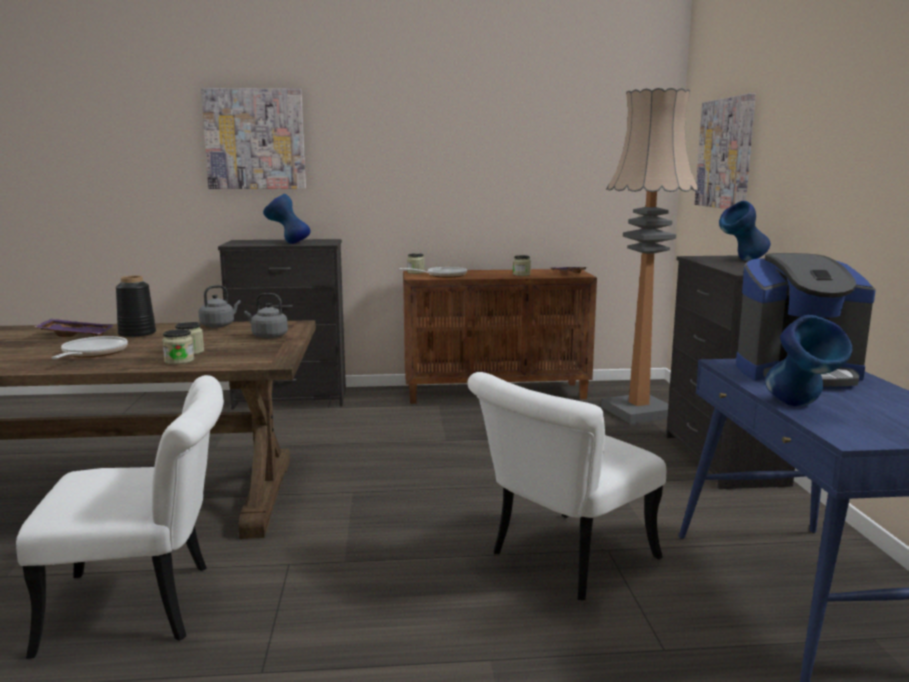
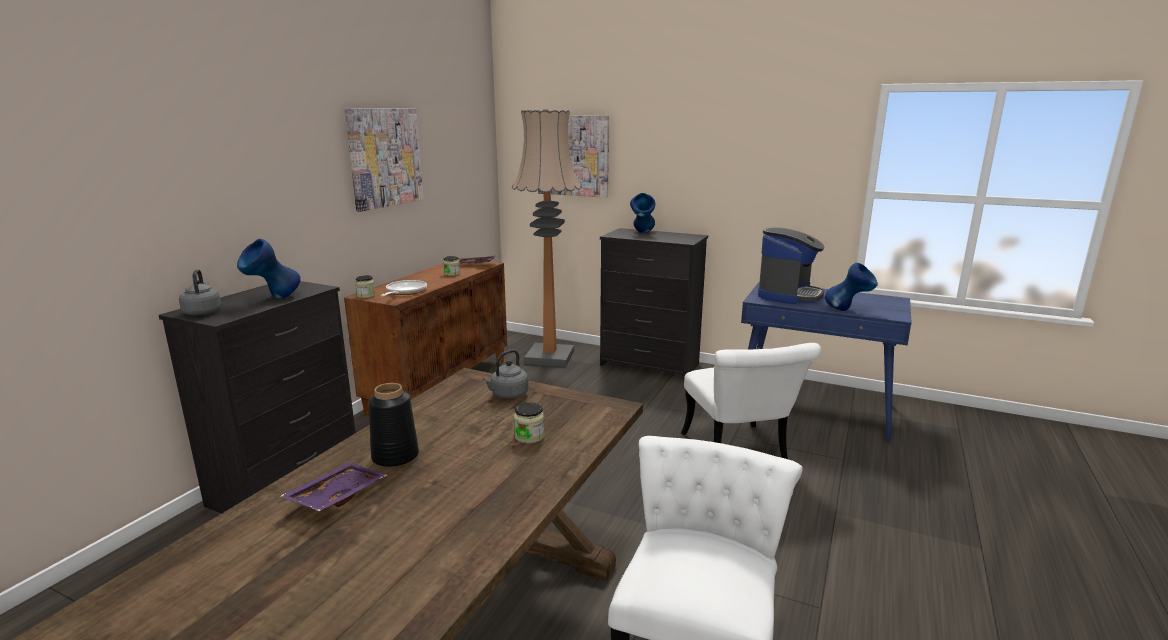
camera: 60 degrees left, 5 degrees up
frying pan [52,336,128,359] -> none
jar [162,329,194,365] -> none
grey kettle [198,285,241,328] -> grey kettle moved to [179,269,221,315]
picture [201,88,306,189] -> picture moved to [345,108,423,212]

